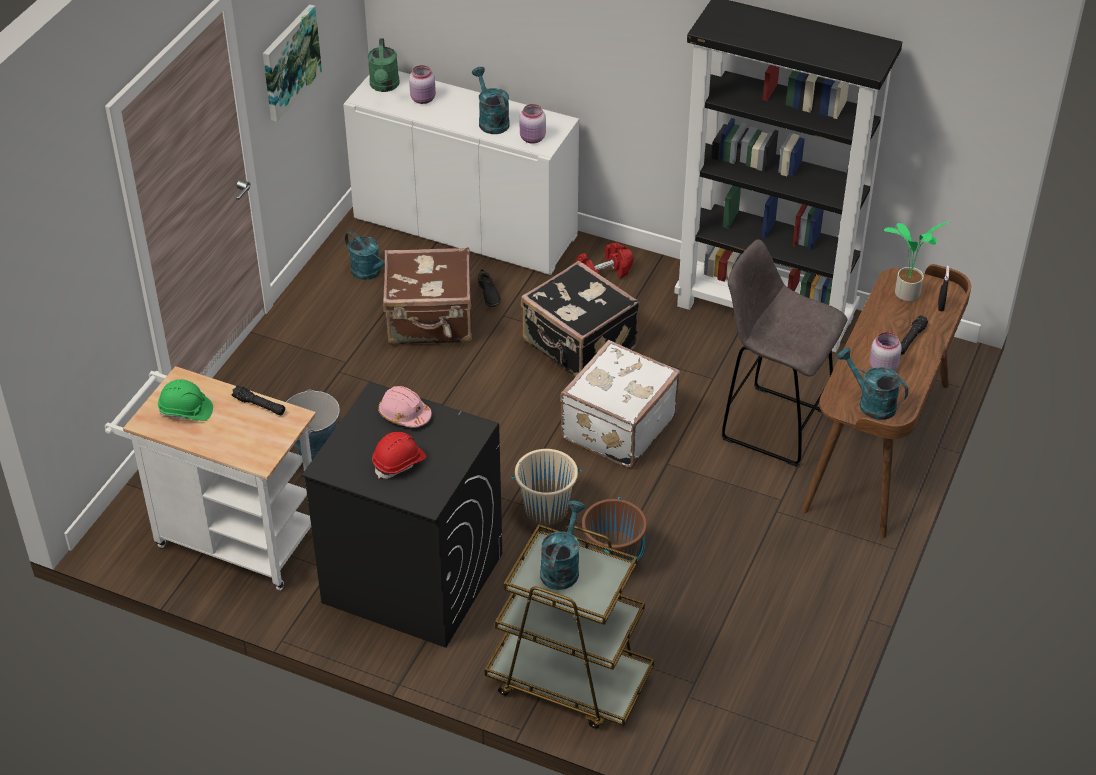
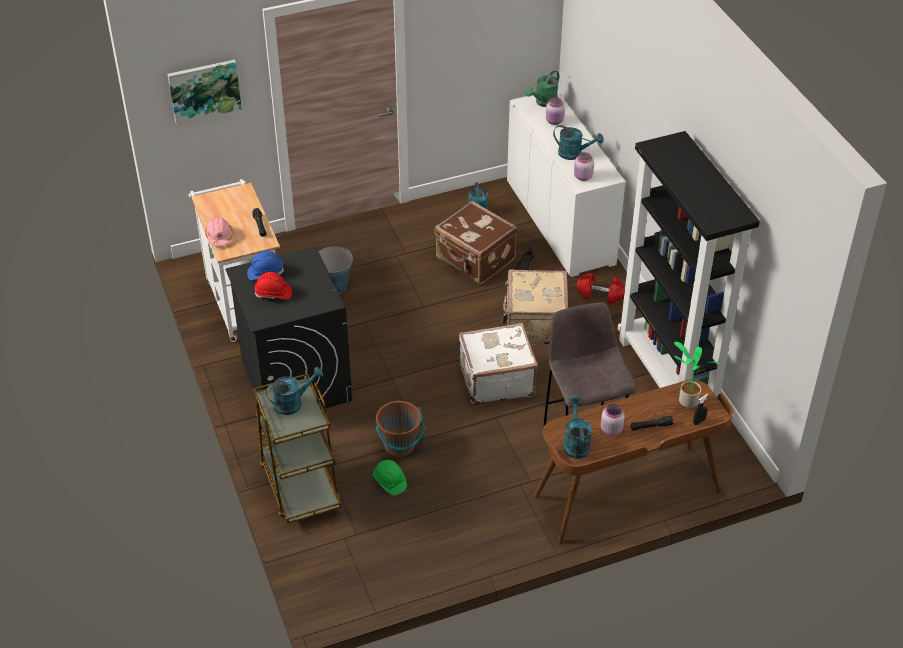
camera: 45 degrees right, 0 degrees up
green hard hat [158,379,213,421] -> green hard hat moved to [373,460,407,495]
picture [263,4,322,122] -> picture moved to [168,60,242,125]
pink hard hat [378,386,432,428] -> pink hard hat moved to [205,217,232,246]
turquoise watering can [472,67,510,134] -> turquoise watering can turned 90 degrees clockwise [553,125,604,160]
beige bucket [511,449,581,526] -> none
black suitcase [521,261,640,377] -> beige suitcase [502,269,568,346]
none -> blue hard hat [247,251,284,280]

